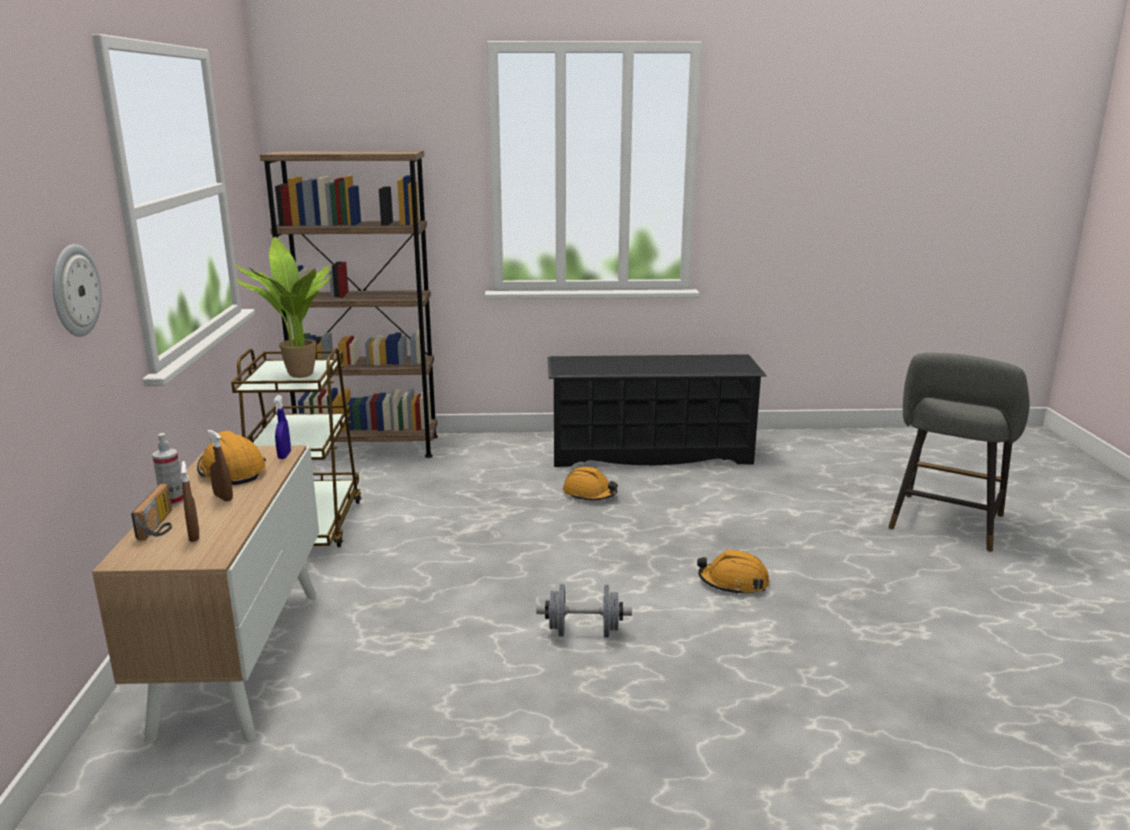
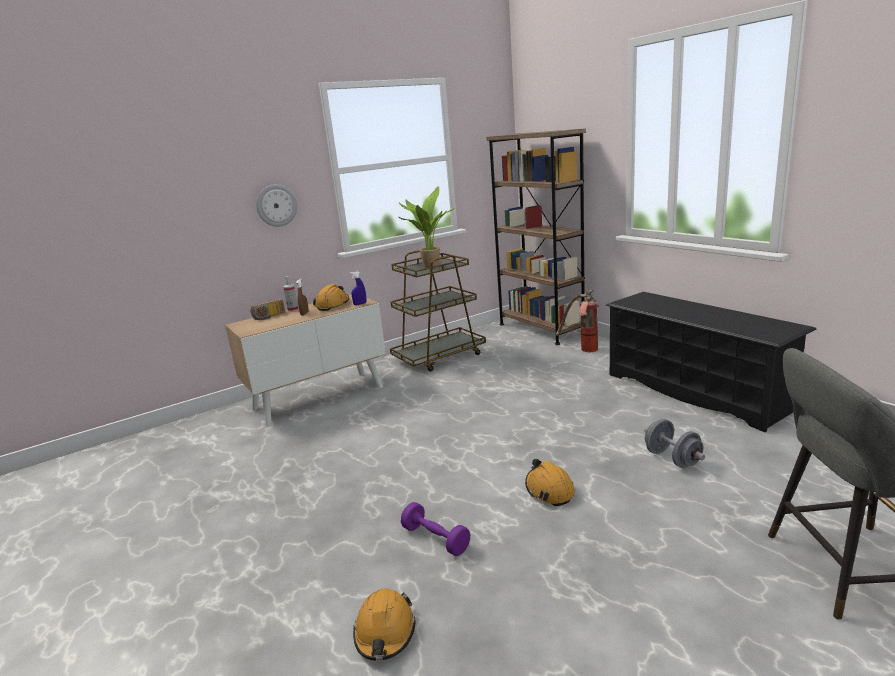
camera: 60 degrees right, 0 degrees up
brown spray bottle [181,461,199,542] -> none
grey dumbbell [536,584,632,638] -> grey dumbbell moved to [644,419,705,468]
orange hard hat [563,467,618,500] -> orange hard hat moved to [353,588,416,661]
none -> purple dumbbell [401,502,470,556]
none -> fire extinguisher [556,290,599,352]

